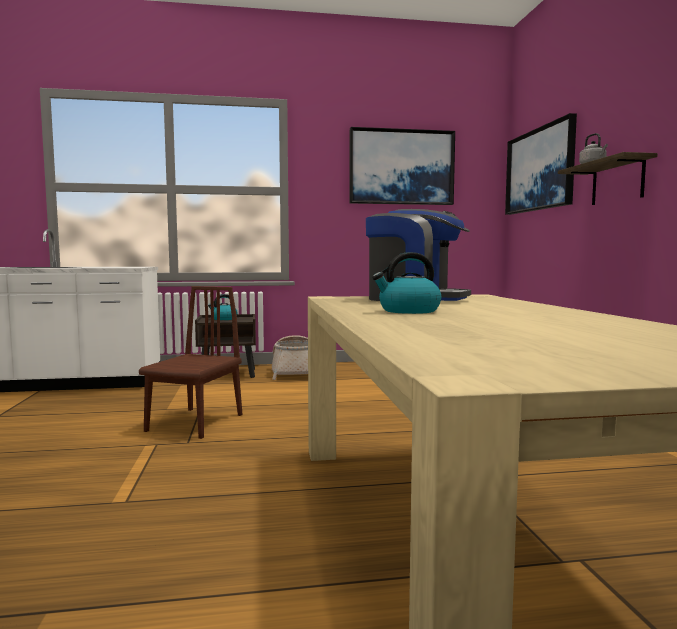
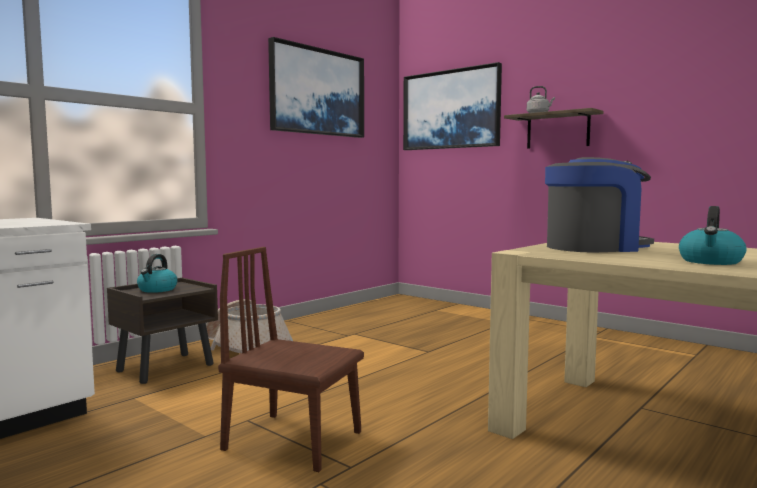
camera: 40 degrees left, 0 degrees up
brown chair [139,286,242,439] -> brown chair turned 45 degrees counterclockwise [218,247,364,472]

